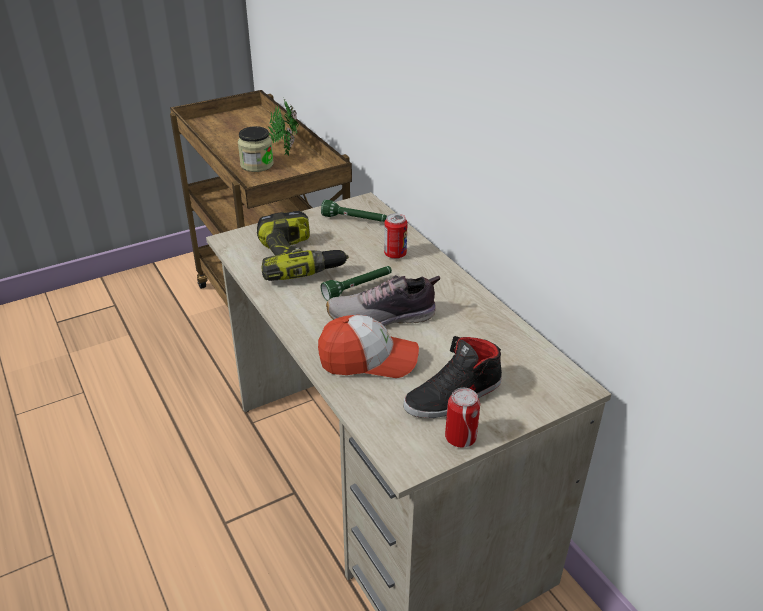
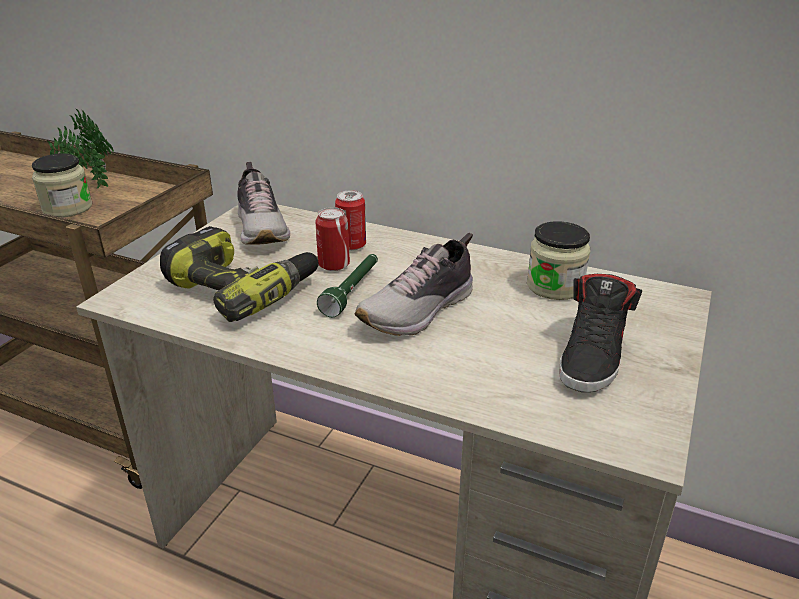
camera: 35 degrees left, 5 degrees down
cap [318,315,419,378] -> none
green flashlight [321,200,387,222] -> shoe [238,162,290,245]
can [445,388,480,448] -> can moved to [316,207,350,271]
none -> jar [527,221,590,300]

